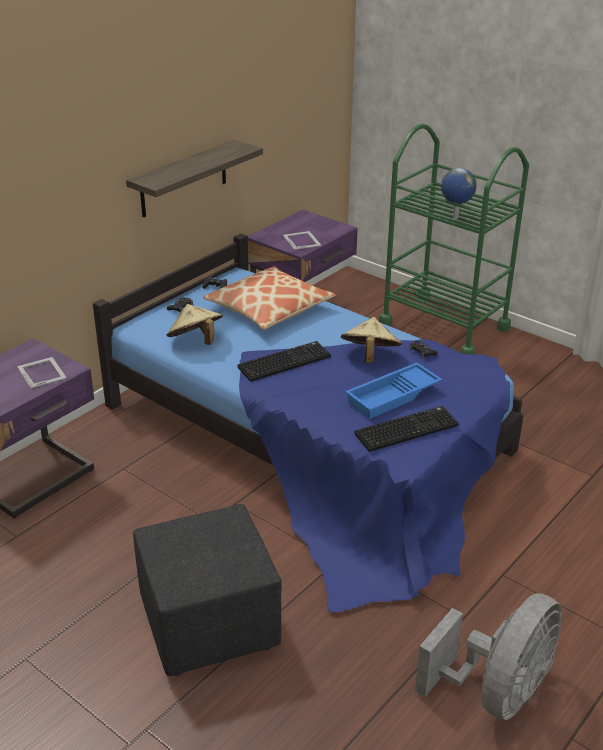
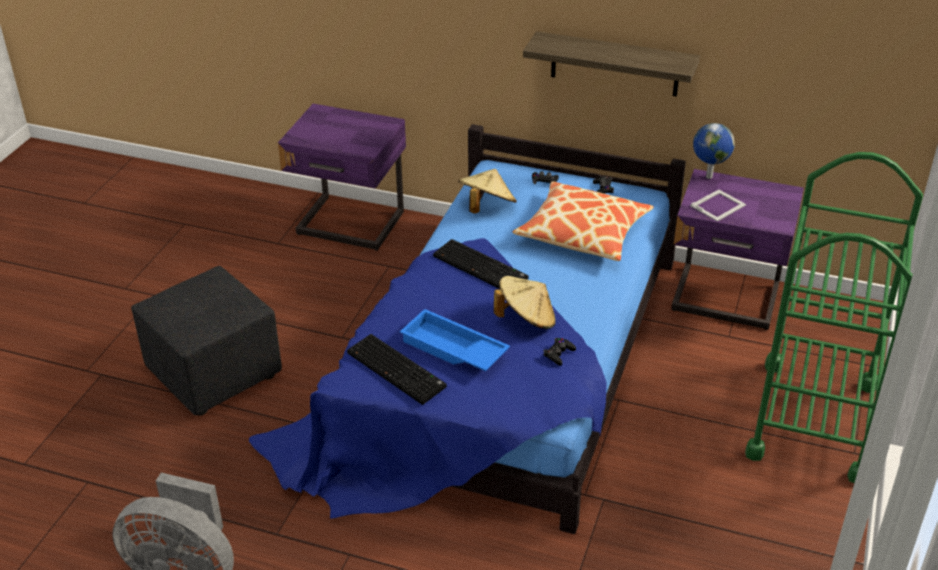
camera: 70 degrees right, 5 degrees up
picture frame [17,357,67,389] -> none
globe [441,168,476,219] -> globe moved to [693,123,735,179]

